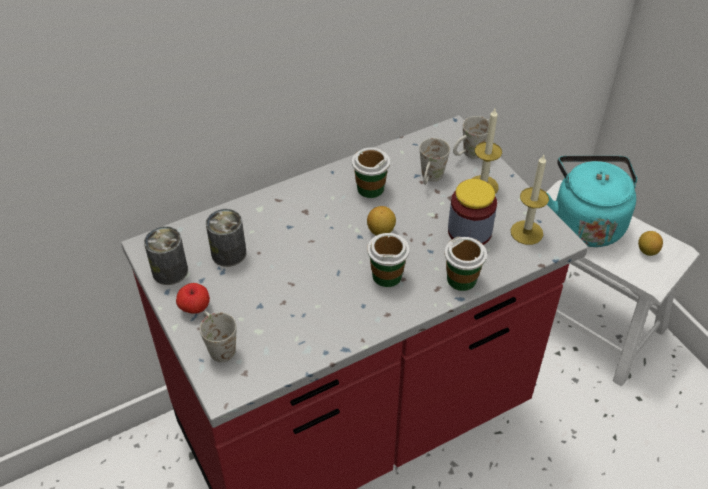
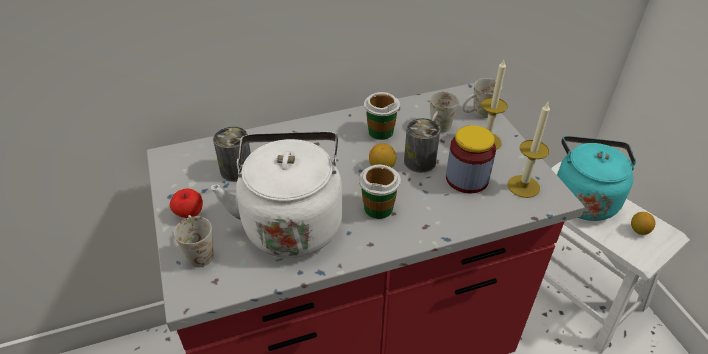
camera: 10 degrees right, 5 degrees down
can [144,226,188,285] -> can moved to [404,118,440,173]
cup [445,237,487,291] -> none
none -> white kettle [211,132,343,258]

